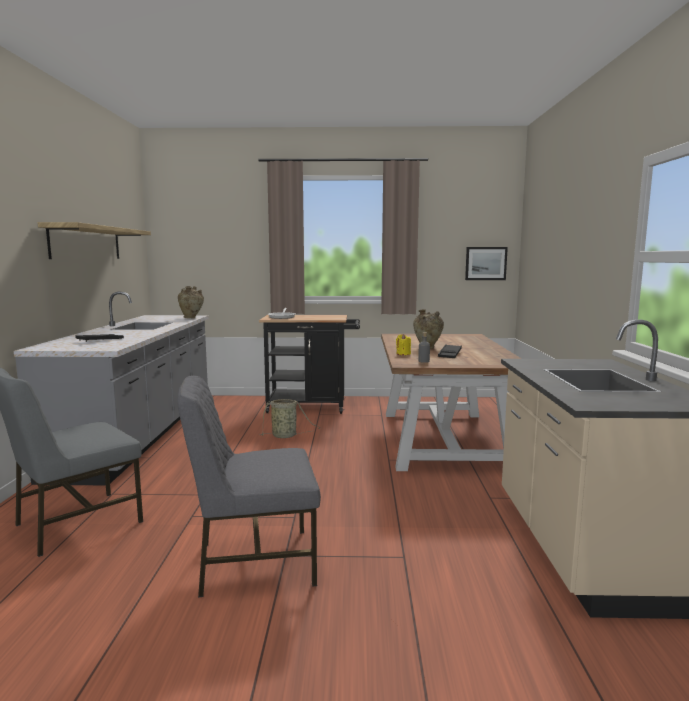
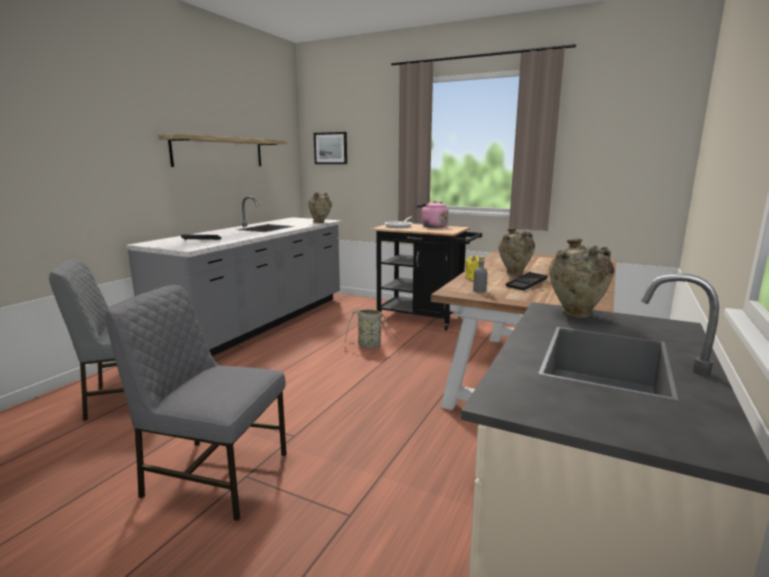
camera: 25 degrees right, 5 degrees up
picture [465,247,508,280] -> picture moved to [314,132,347,164]
none -> pink kettle [417,201,448,228]
none -> beige vase [549,239,614,318]

